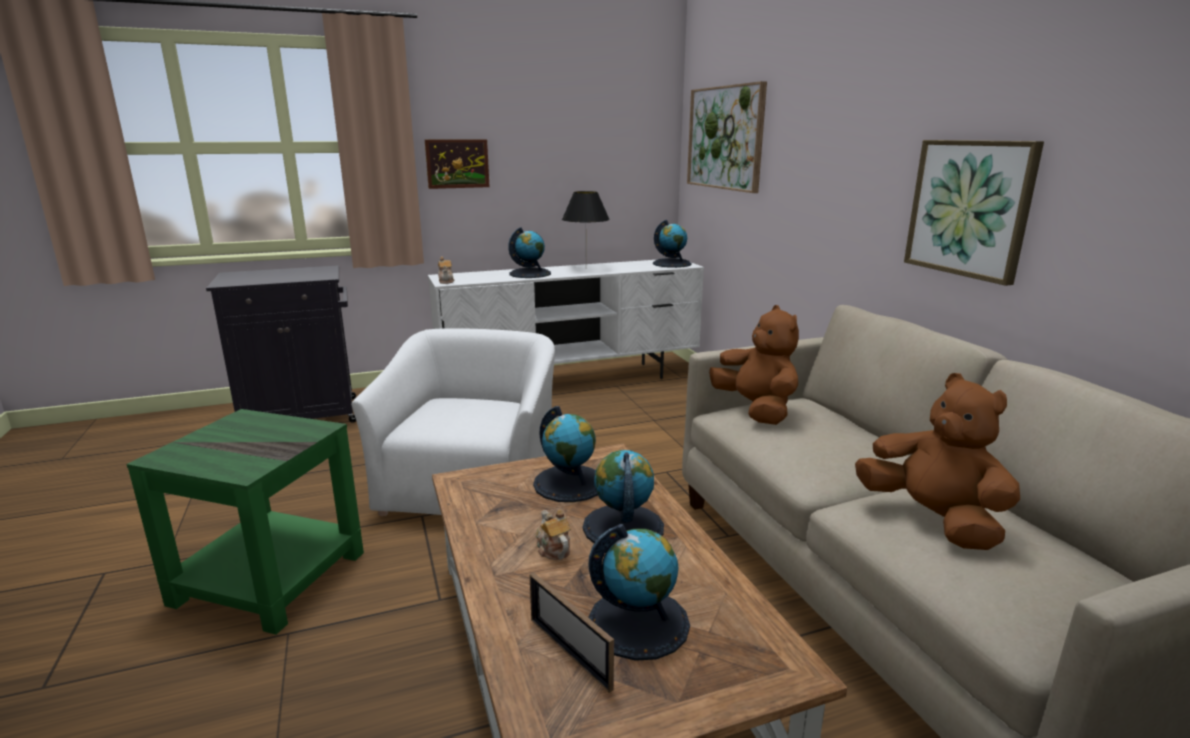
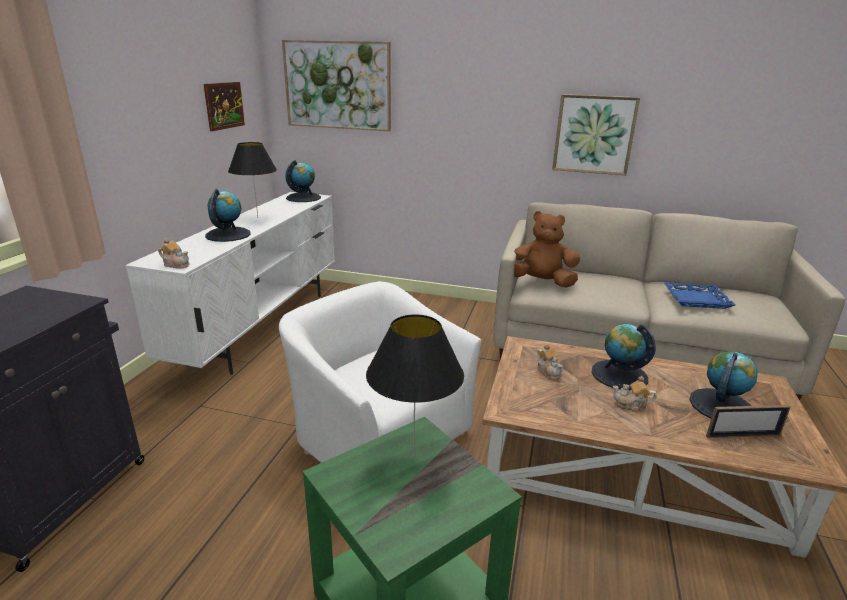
camera: 55 degrees left, 5 degrees up
picture [425,139,490,189] -> picture moved to [204,82,245,131]
globe [533,406,598,502] -> teapot [537,344,563,380]
brown plush toy [855,373,1020,550] -> blue tray [663,282,736,309]
none -> black table lamp [366,314,464,455]

